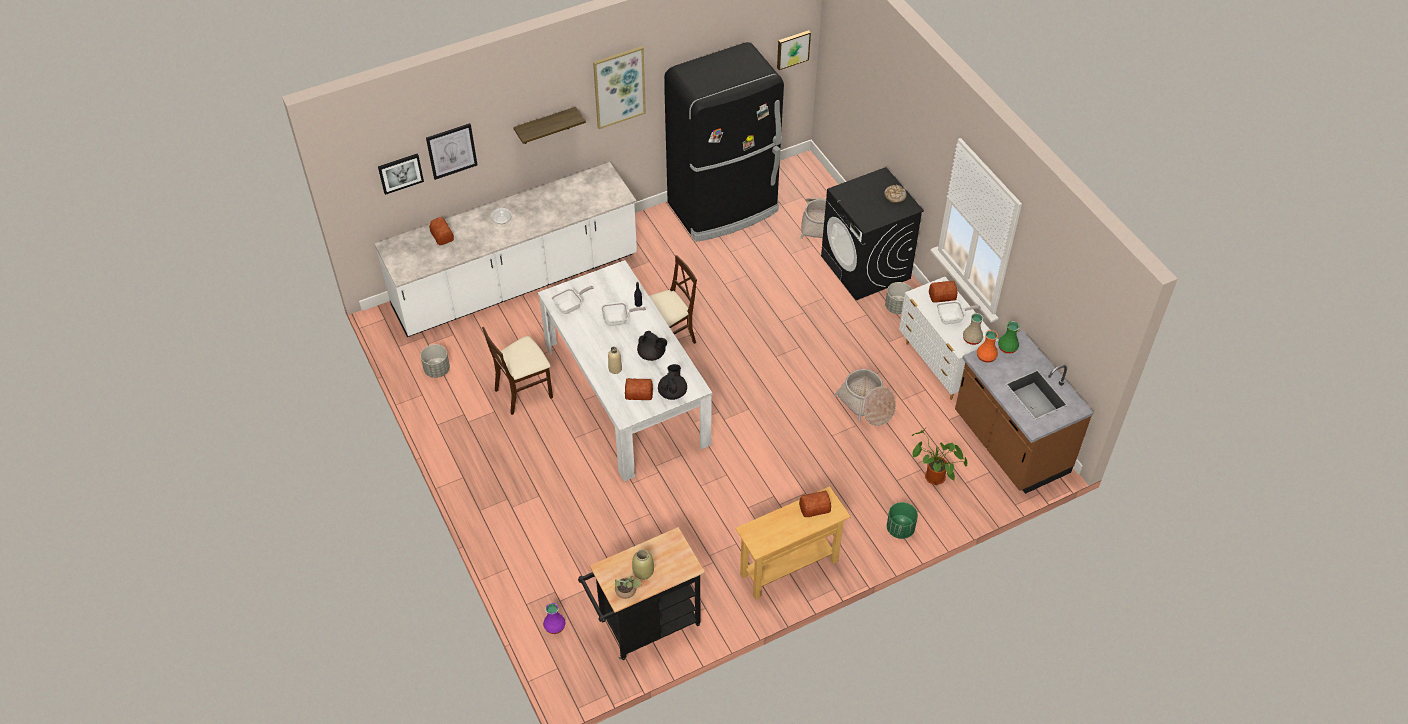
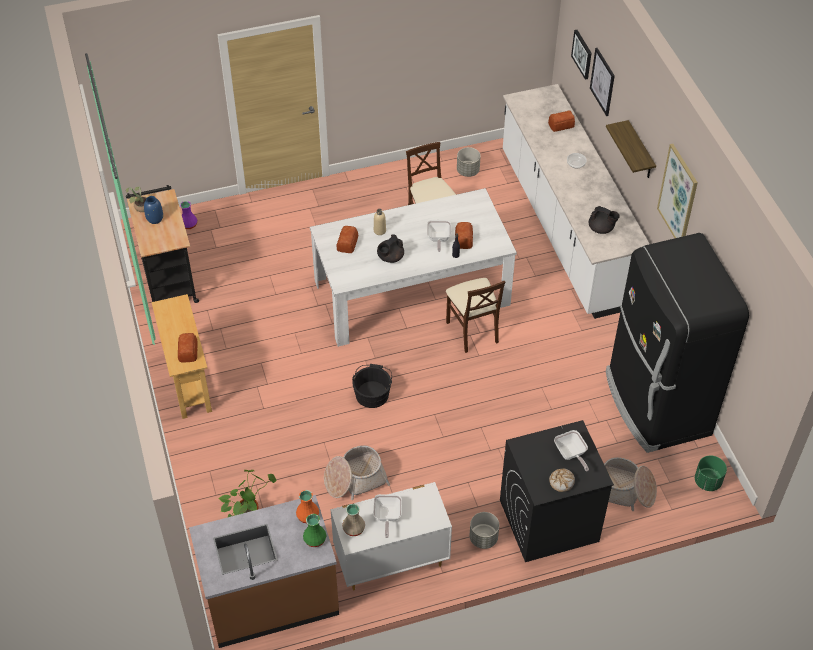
camera: 100 degrees right, 0 degrees up
frying pan [551,286,594,314] -> frying pan moved to [554,430,589,472]
beige vase [632,549,654,580] -> blue vase [144,196,163,224]
black teapot [658,364,687,400] -> black teapot moved to [589,206,620,234]
picture [777,30,811,70] -> none
green planter [887,502,918,539] -> green planter moved to [695,456,727,491]
bread [929,281,957,303] -> bread moved to [455,222,473,249]
none -> black bucket [352,364,392,408]

